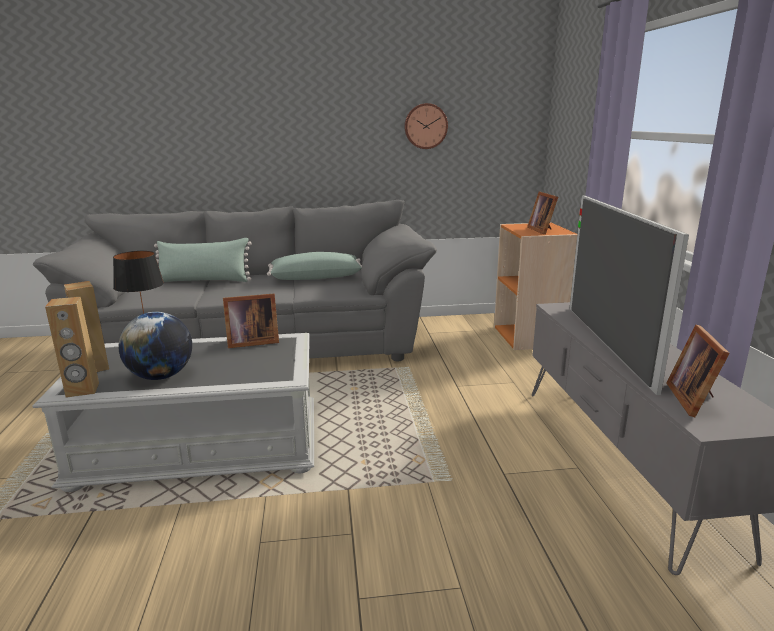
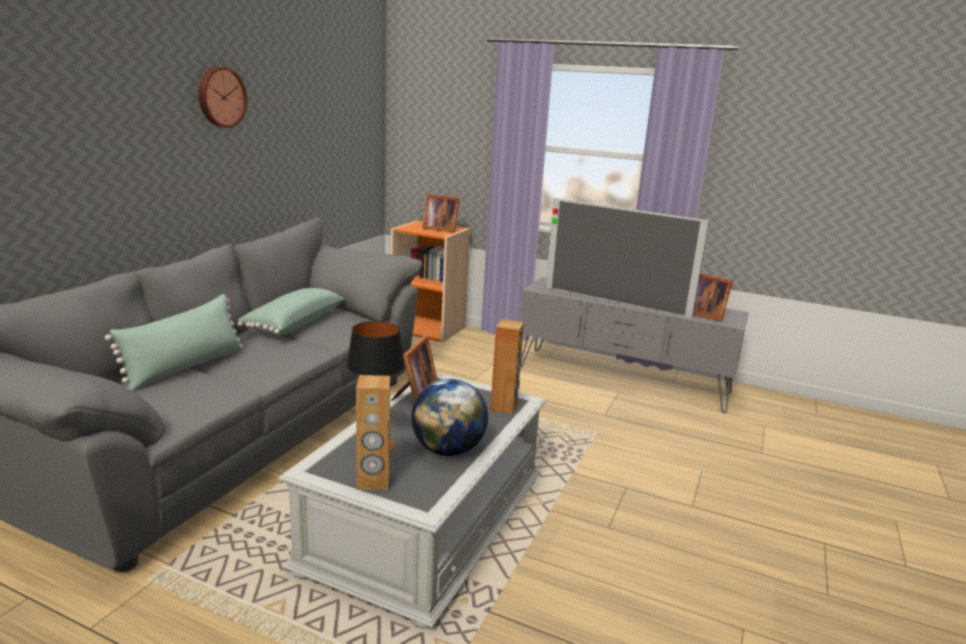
camera: 60 degrees left, 0 degrees up
brown speaker [45,297,99,398] -> brown speaker moved to [490,319,524,414]
wall clock [404,103,448,149] -> wall clock moved to [199,67,247,128]

